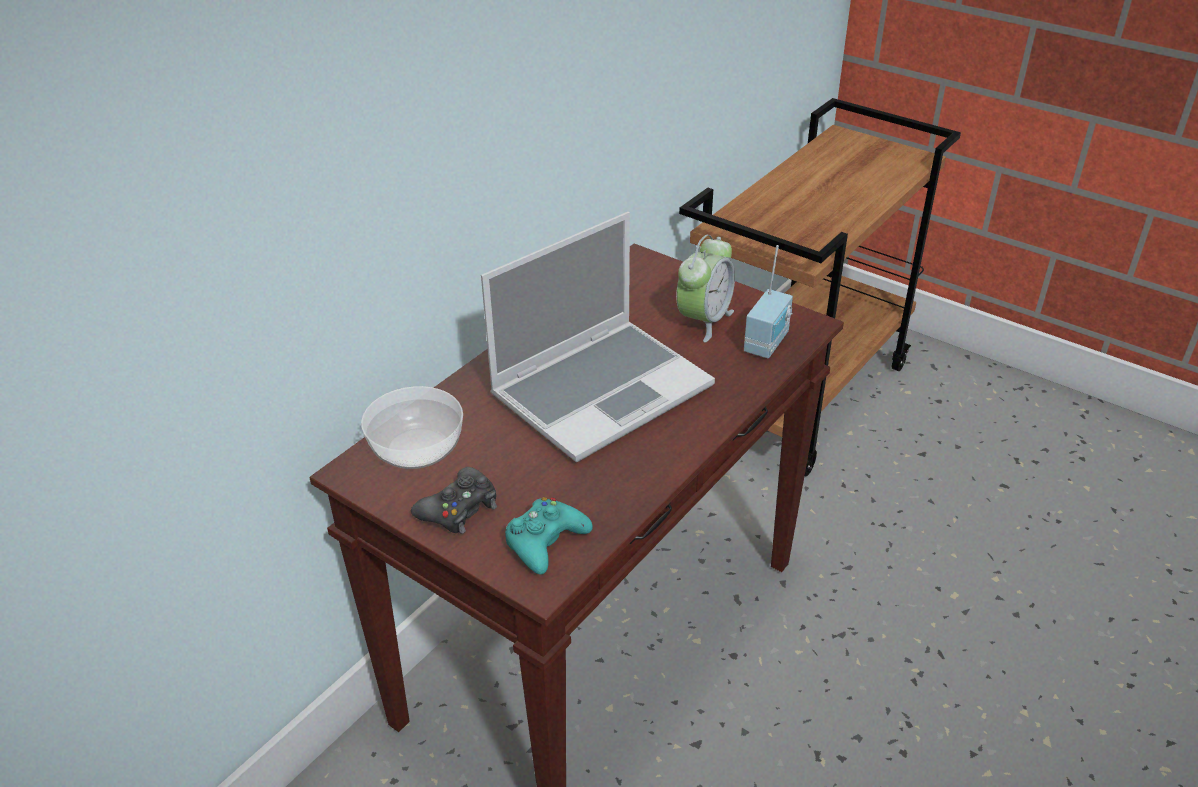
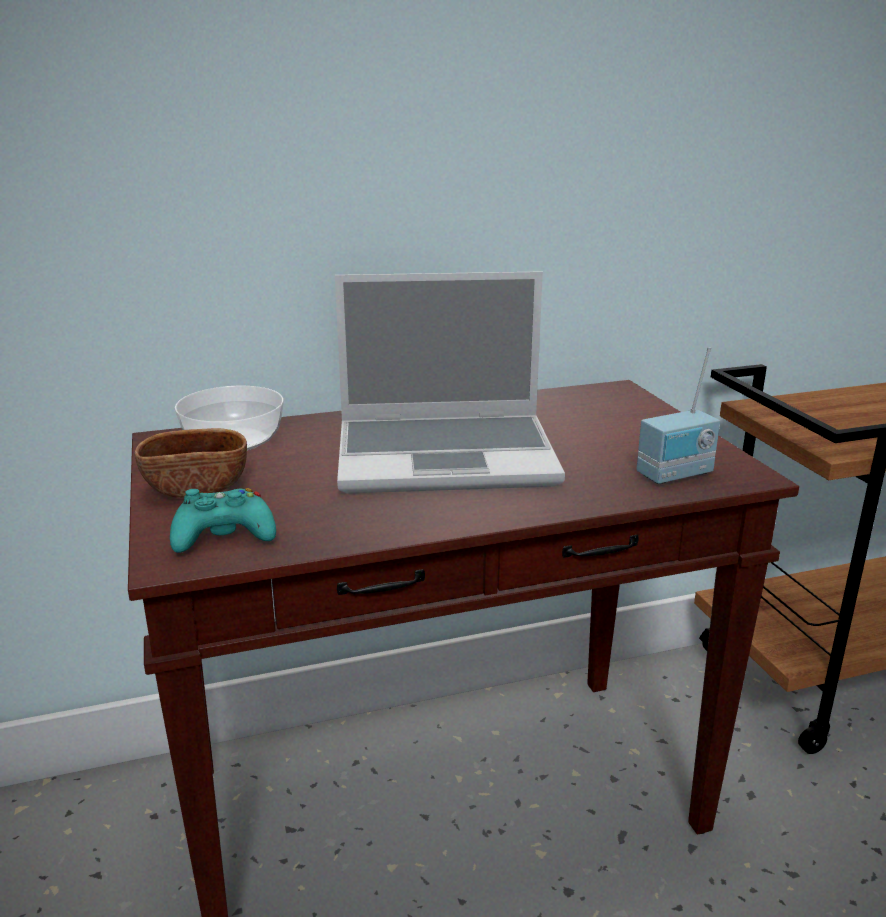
camera: 35 degrees right, 15 degrees down
black game controller [411,467,497,534] -> brown bowl [135,428,247,498]
alarm clock [676,235,735,342] -> none

